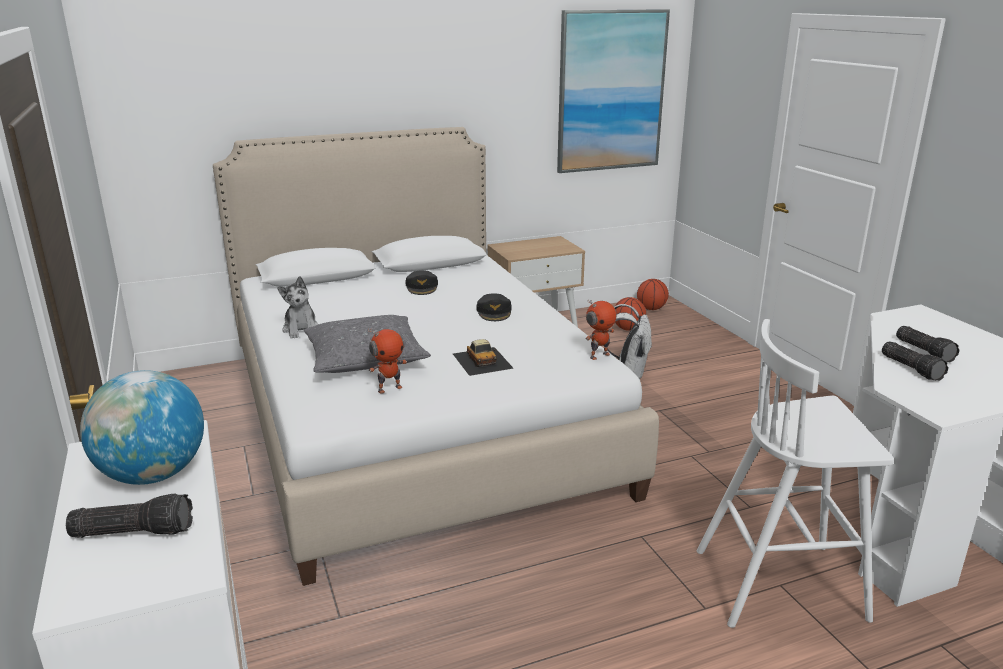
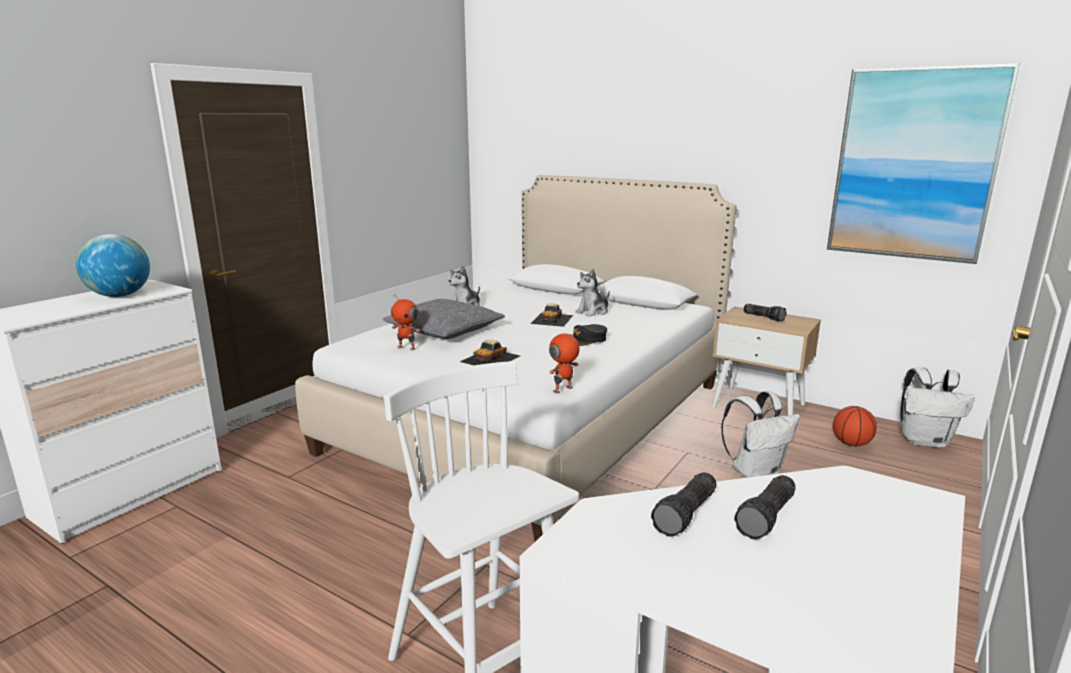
camera: 55 degrees right, 5 degrees down
flashlight [66,493,193,538] -> flashlight moved to [744,304,787,321]
black cap [405,270,438,295] -> plush toy [575,269,610,317]
toy robot [585,299,617,360] -> toy robot turned 120 degrees clockwise [549,328,580,394]
basketball [637,279,669,310] -> white backpack [900,367,975,448]
none -> toy car [530,303,573,327]

